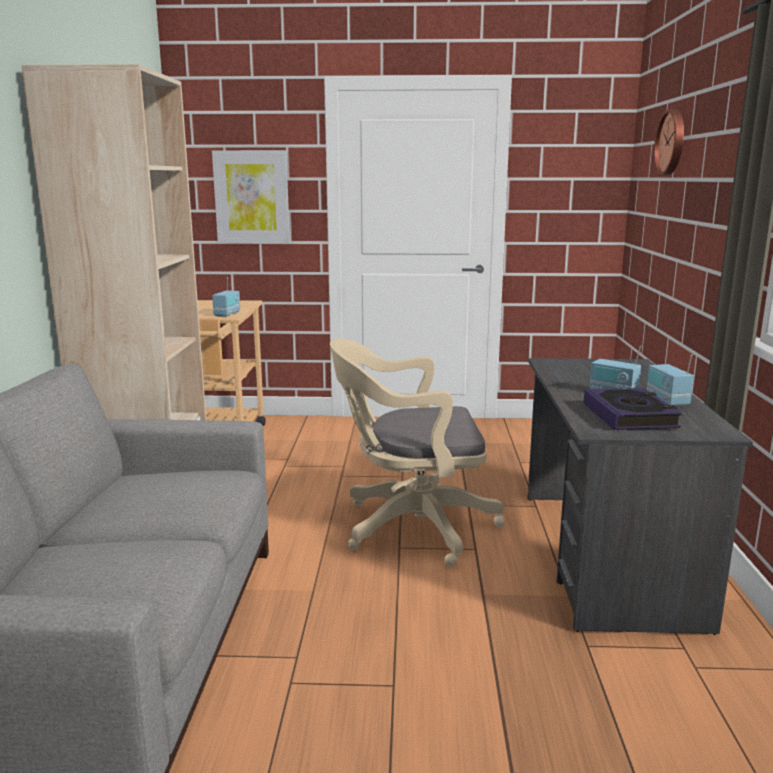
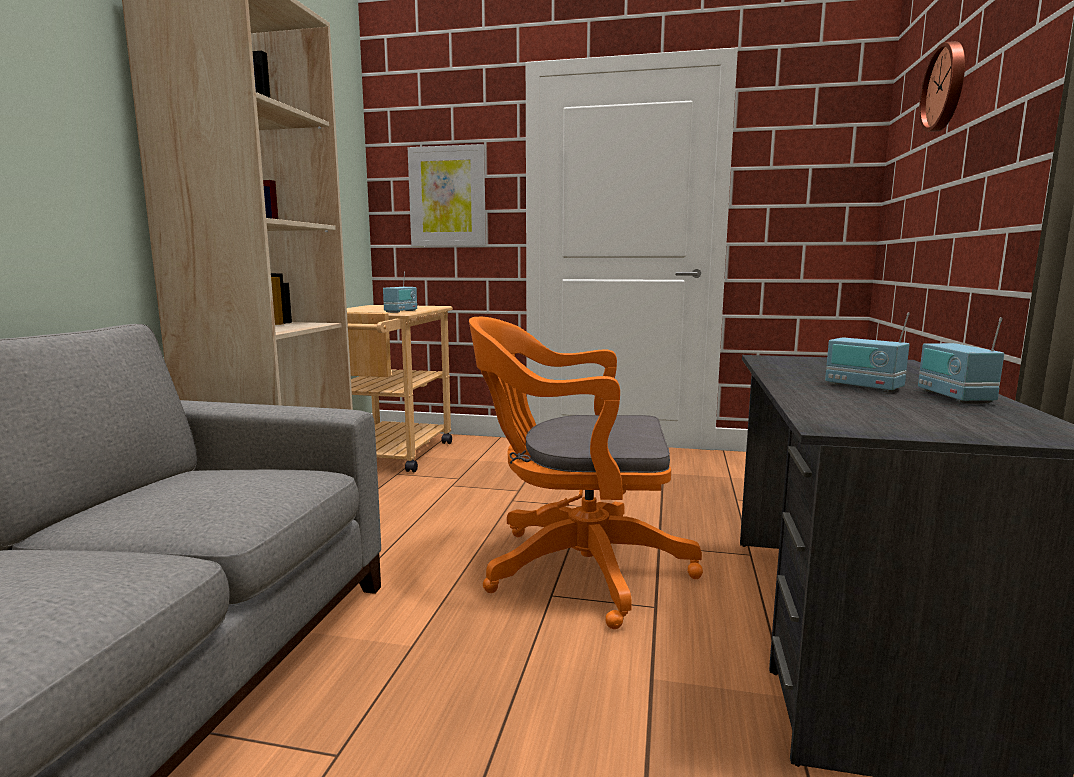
camera: 10 degrees right, 5 degrees down
beige office chair [330,339,505,566] -> orange office chair [469,317,703,629]
book [584,388,682,430] -> none

